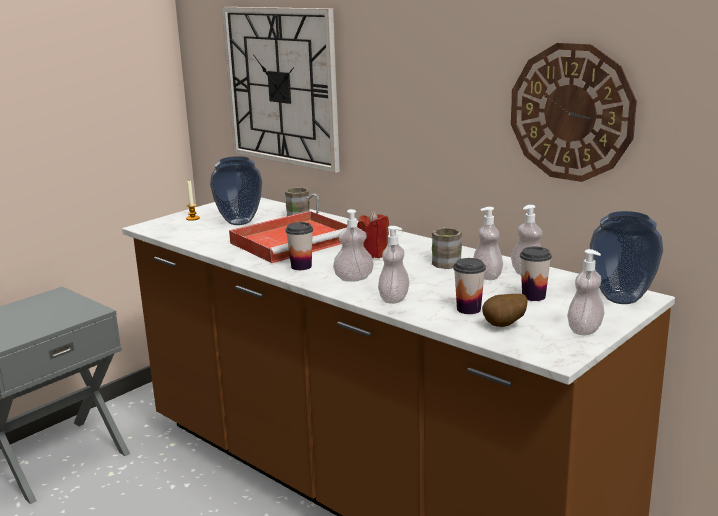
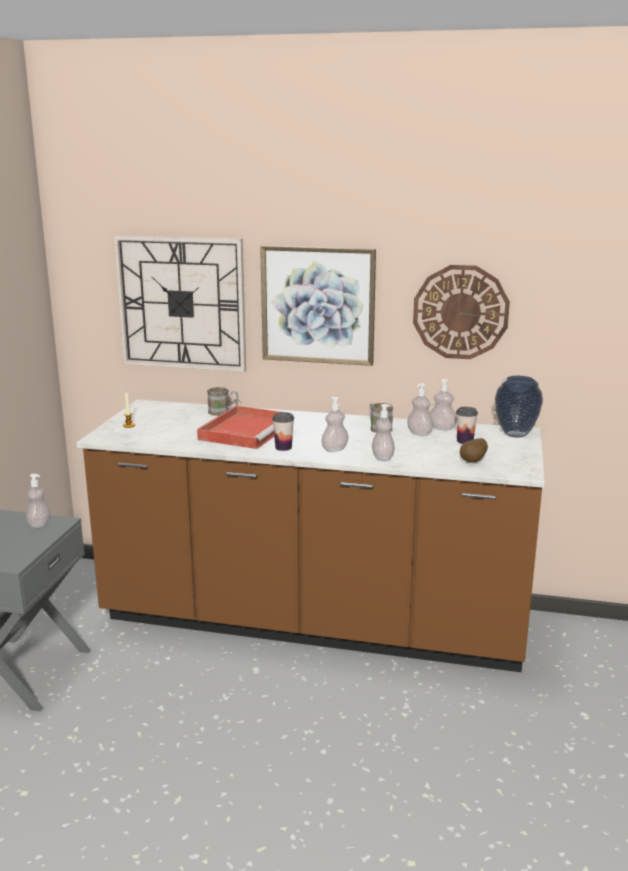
camera: 30 degrees left, 0 degrees up
vase [210,156,262,225] -> none
red candle [357,211,389,258] -> none
cup [453,258,486,314] -> none
soap dispenser [567,249,605,335] -> soap dispenser moved to [26,474,50,528]
none -> picture [260,245,376,366]

